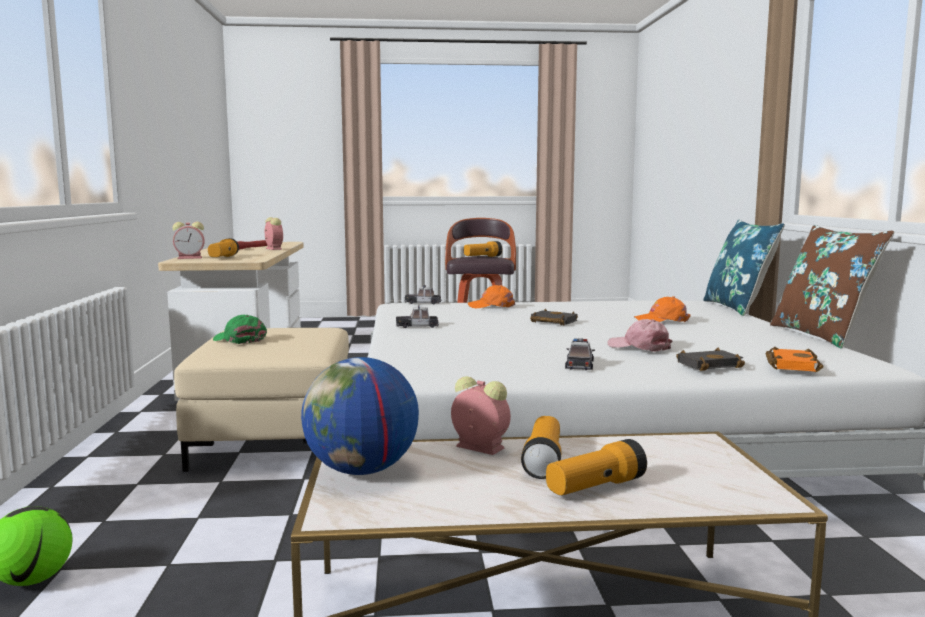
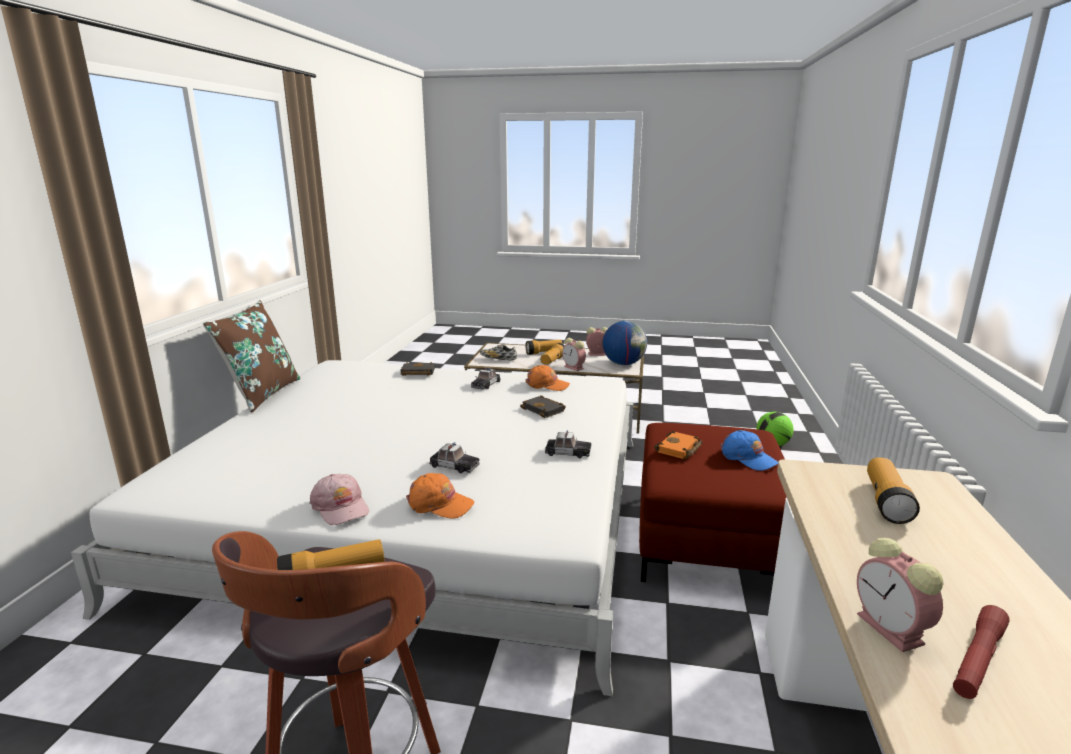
camera: 165 degrees left, 10 degrees up
alarm clock [172,222,205,259] -> alarm clock moved to [586,327,608,356]
beige ottoman [174,328,349,472] -> red ottoman [639,423,786,582]
green cap [213,315,267,344] -> blue cap [721,430,778,471]
toy car [404,285,441,304] -> toy car moved to [429,442,480,474]
black book [530,309,578,325] -> black book moved to [520,395,566,418]
pink cap [607,319,672,352] -> pink cap moved to [310,474,369,526]
orange cap [634,296,691,322] -> orange cap moved to [525,365,570,391]
blue pillow [703,220,785,316] -> none
orange book [766,347,824,372] -> orange book moved to [654,431,703,459]
none -> shoe [480,343,517,360]

